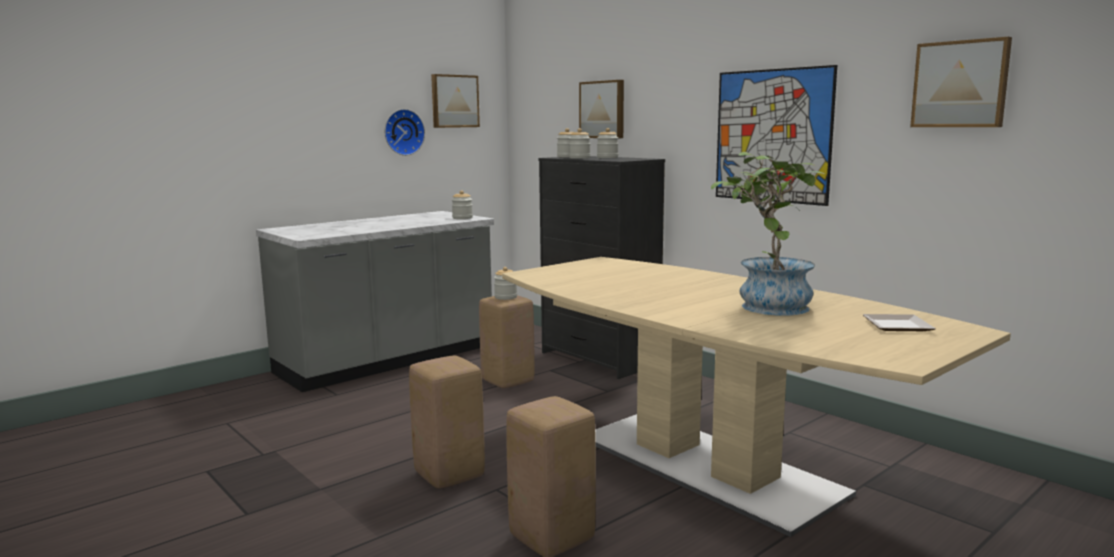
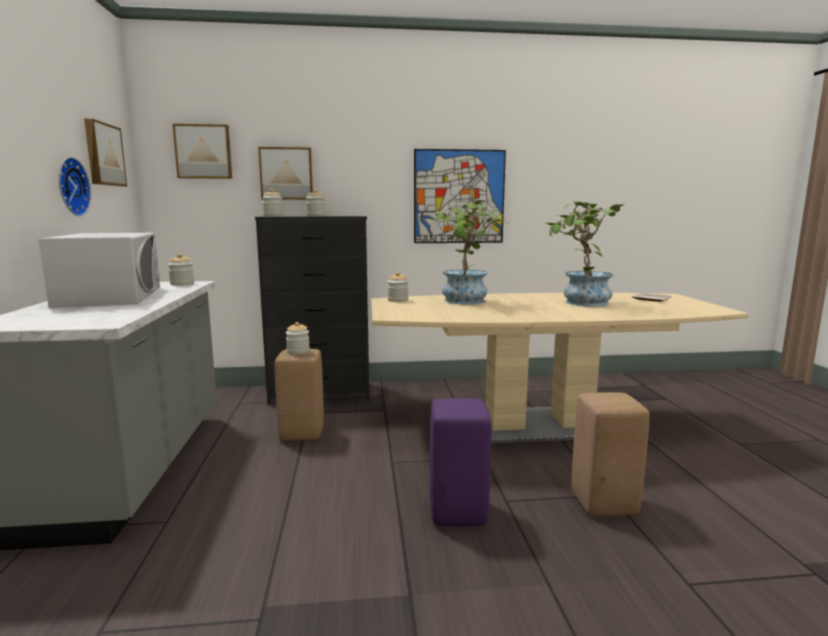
camera: 55 degrees left, 0 degrees up
beige stool [409,356,485,489] -> purple stool [430,398,491,526]
jar [569,128,591,159] -> jar moved to [387,272,409,302]
picture [910,37,1012,127] -> picture moved to [173,124,232,179]
none -> white microwave [39,233,160,308]
none -> potted plant [434,200,509,304]

